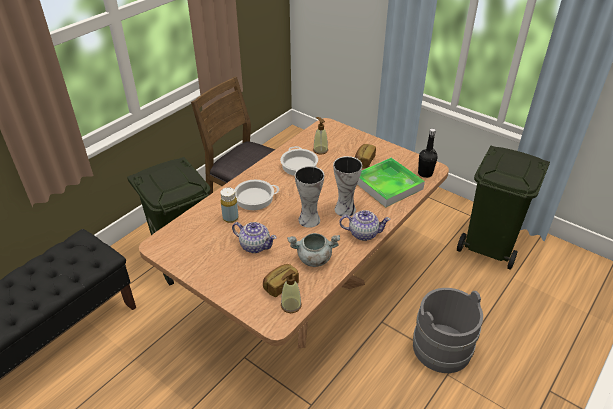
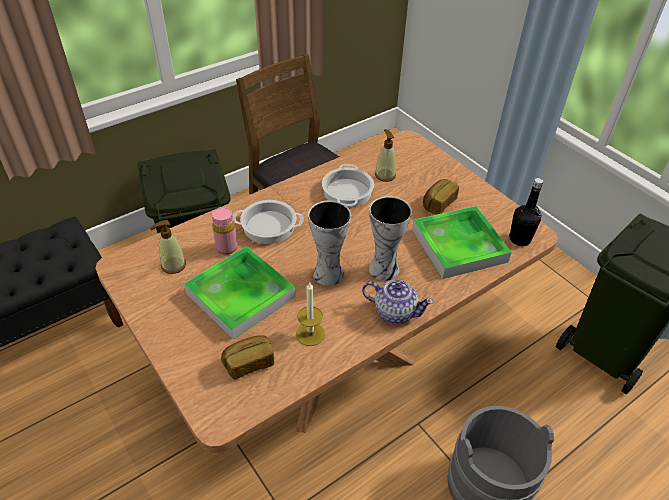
camera: 15 degrees right, 5 degrees up
yellow bottle [220,187,239,223] -> pink bottle [212,207,238,255]
teapot [232,222,277,253] -> tray [184,246,296,340]
soap dispenser [281,269,302,313] -> soap dispenser moved to [150,220,186,274]
grey cooking pot [287,233,340,267] -> candle [296,283,325,346]

